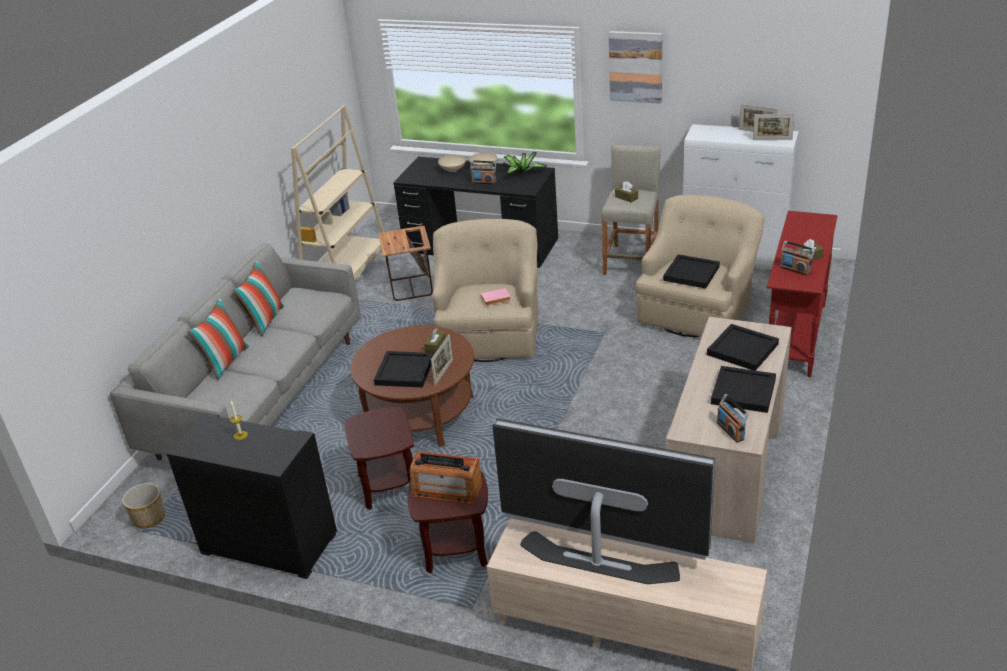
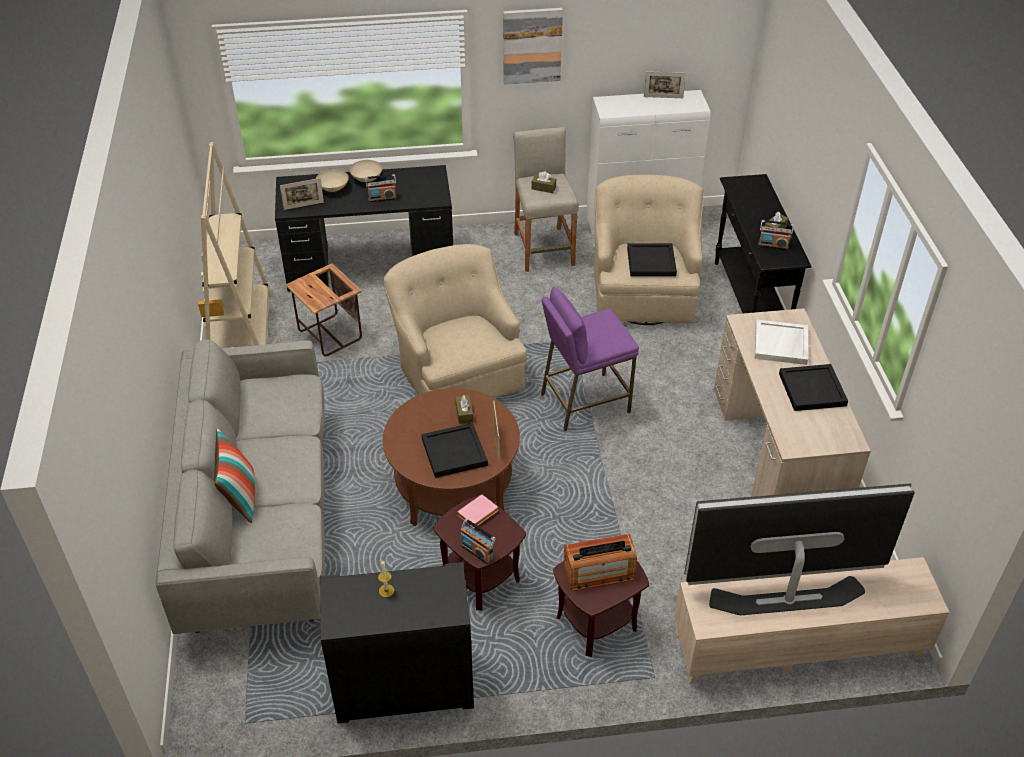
camera: 30 degrees left, 10 degrees up
planter [122,483,165,529] -> none
pillow [233,260,284,336] -> none
pink book [481,288,511,306] -> pink book moved to [457,494,498,528]
potted plant [503,152,547,174] -> none
black tray [707,324,779,371] -> white tray [754,320,808,365]
radio [717,394,749,443] -> radio moved to [460,519,496,564]
picture frame [753,114,795,140] -> picture frame moved to [280,178,324,210]
red console table [767,211,837,377] -> black console table [715,174,812,313]
none -> purple stool [541,287,639,431]

